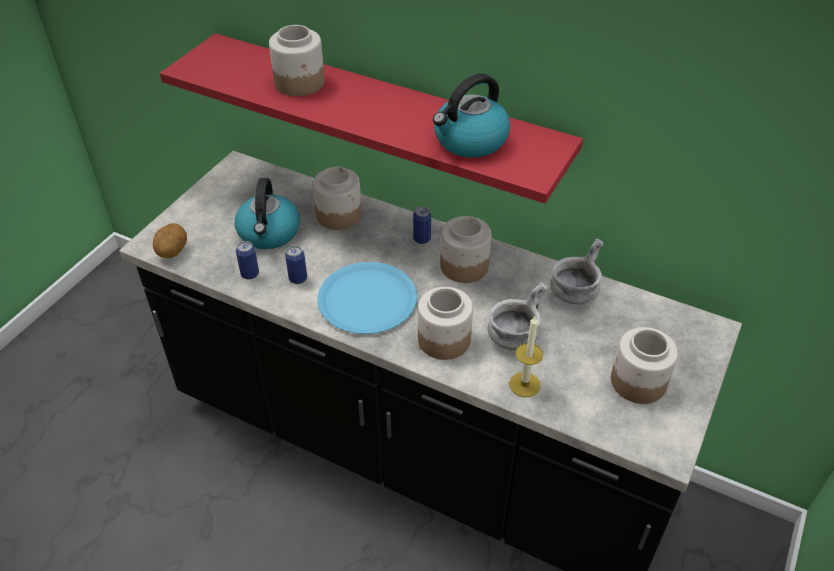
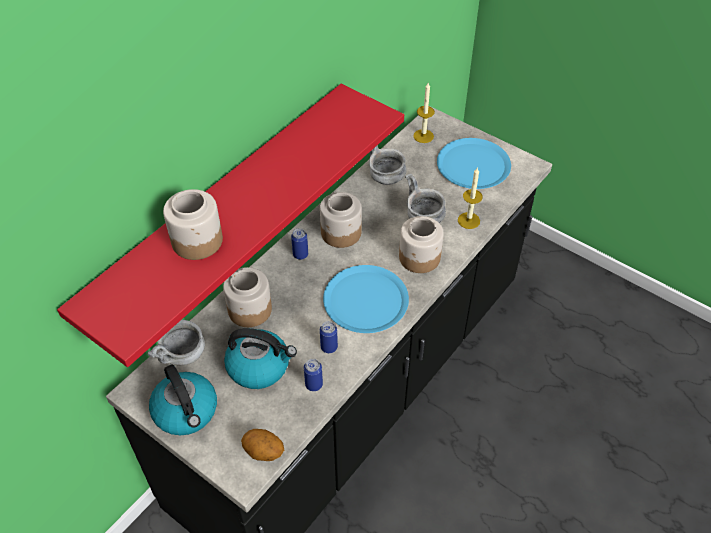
camera: 80 degrees left, 5 degrees up
kettle [433,73,510,158] -> kettle moved to [149,365,217,435]
jar [611,327,678,404] -> blue plate [437,138,511,189]
none -> grey bowl [148,320,205,365]
none -> candle [414,83,435,143]

